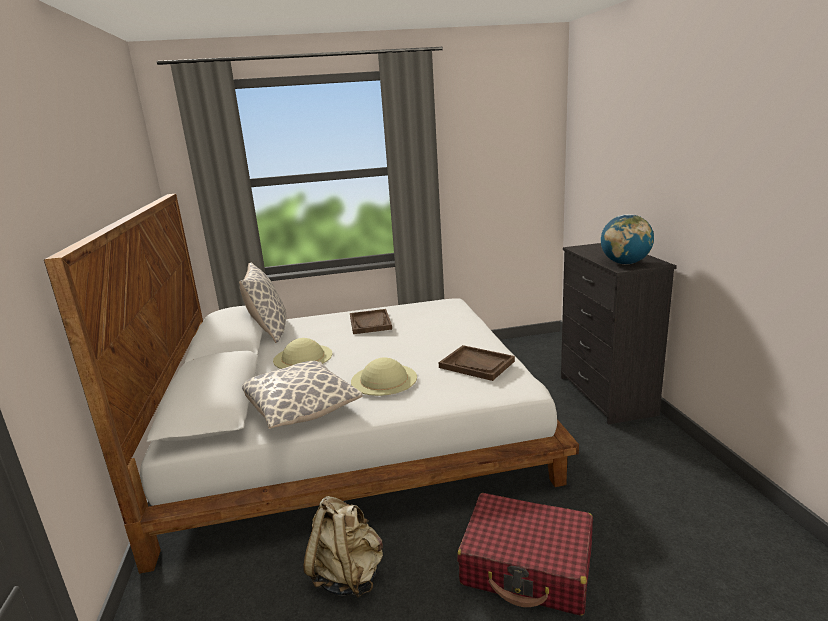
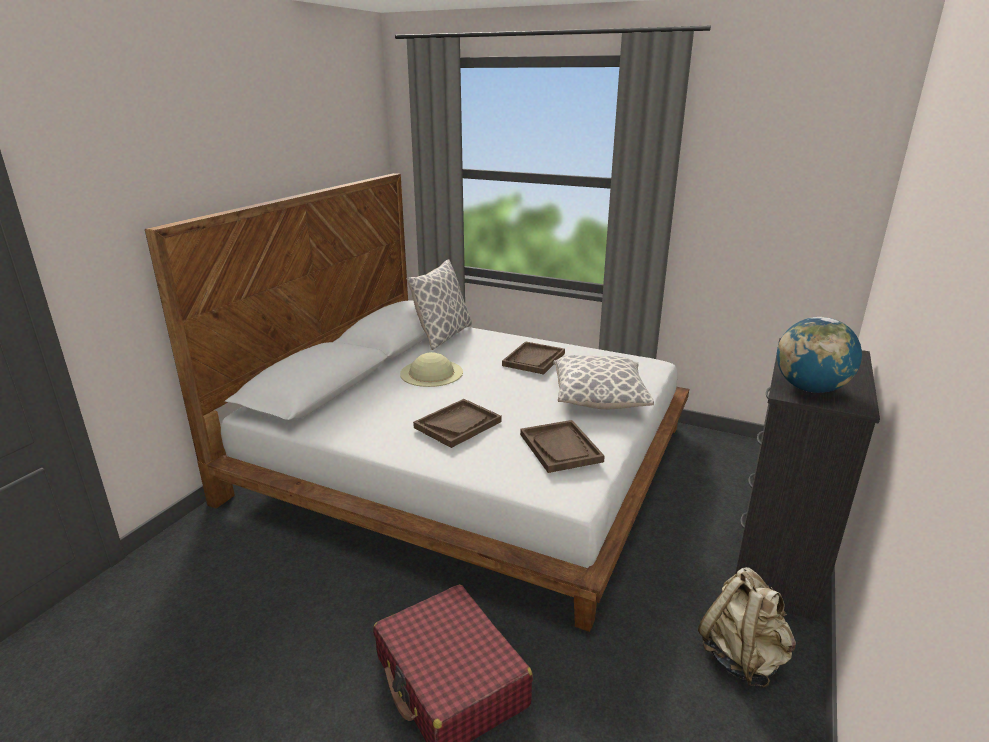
camera: 35 degrees right, 5 degrees up
pillow [242,361,363,429] -> pillow moved to [553,355,654,409]
beige backpack [304,496,383,598] -> beige backpack moved to [698,567,796,687]
beige hat [351,357,417,396] -> brown tray [413,399,502,448]

